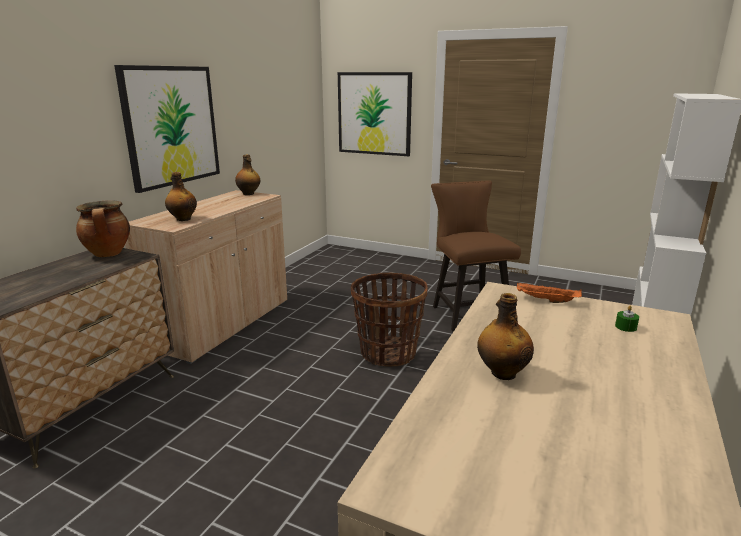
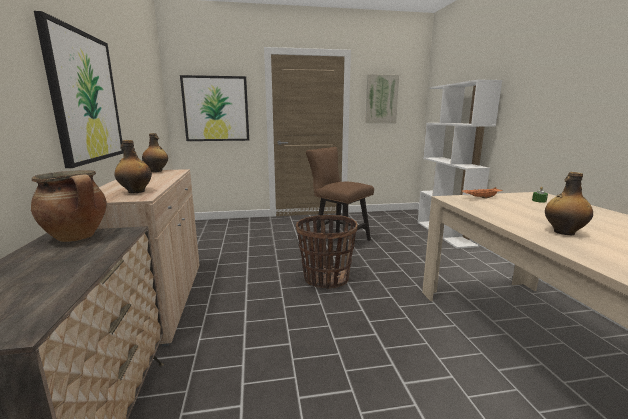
camera: 35 degrees left, 5 degrees down
none -> picture [365,74,399,123]

